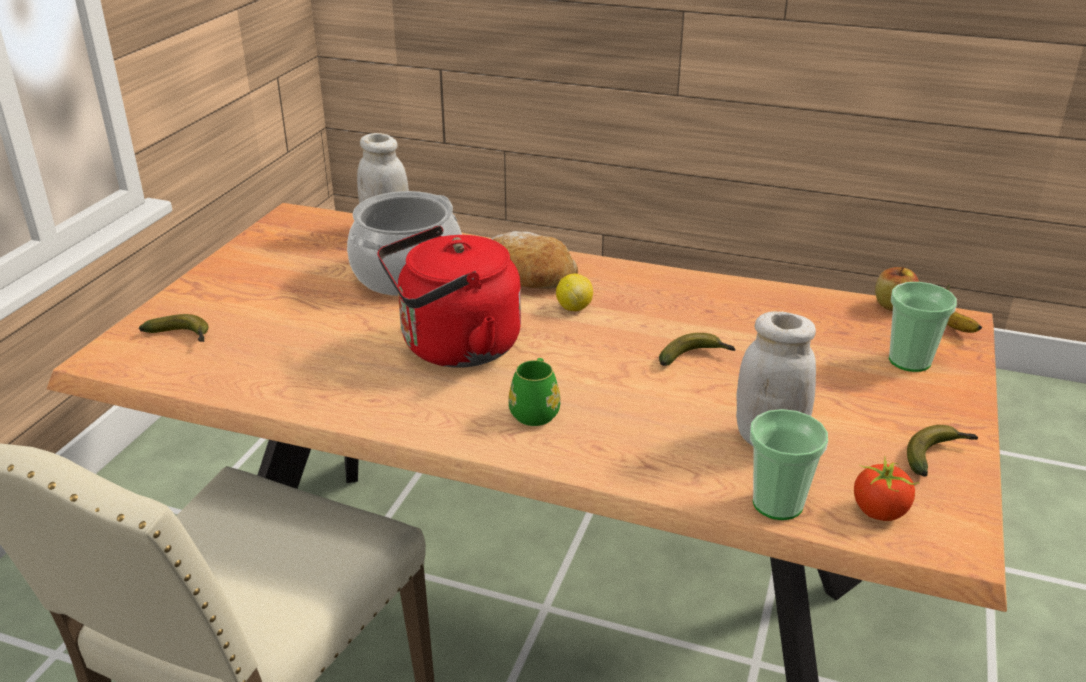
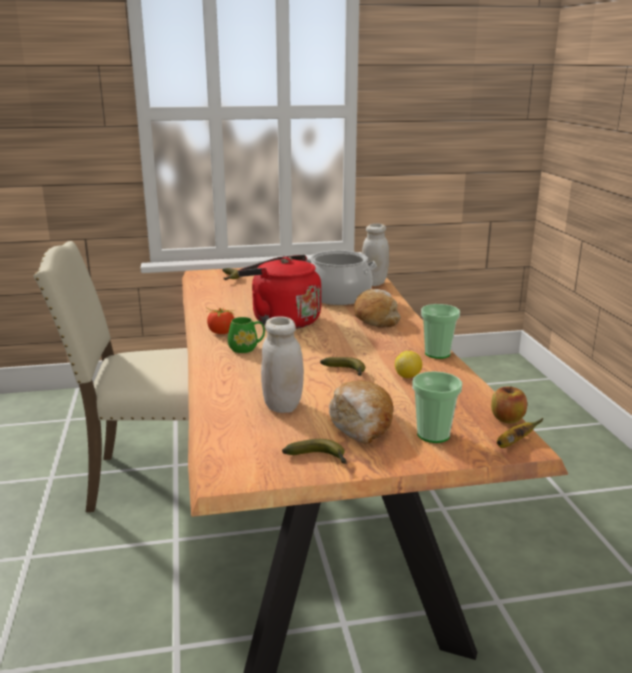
camera: 60 degrees right, 10 degrees down
lemon [556,274,593,311] -> lemon moved to [395,351,422,378]
cup [750,409,828,520] -> cup moved to [421,304,460,359]
tomato [854,456,920,521] -> tomato moved to [206,307,235,334]
none -> bread [329,380,393,444]

